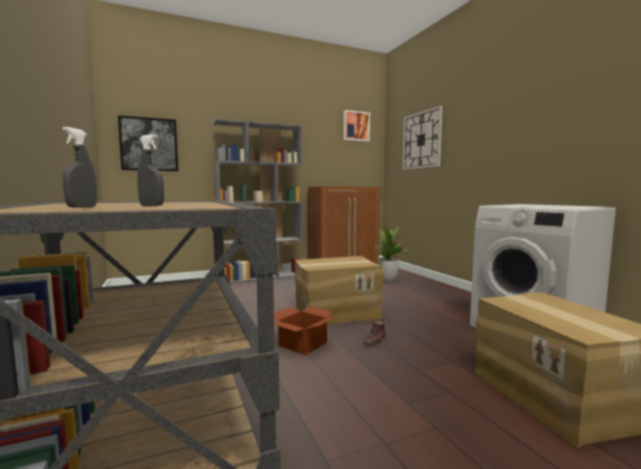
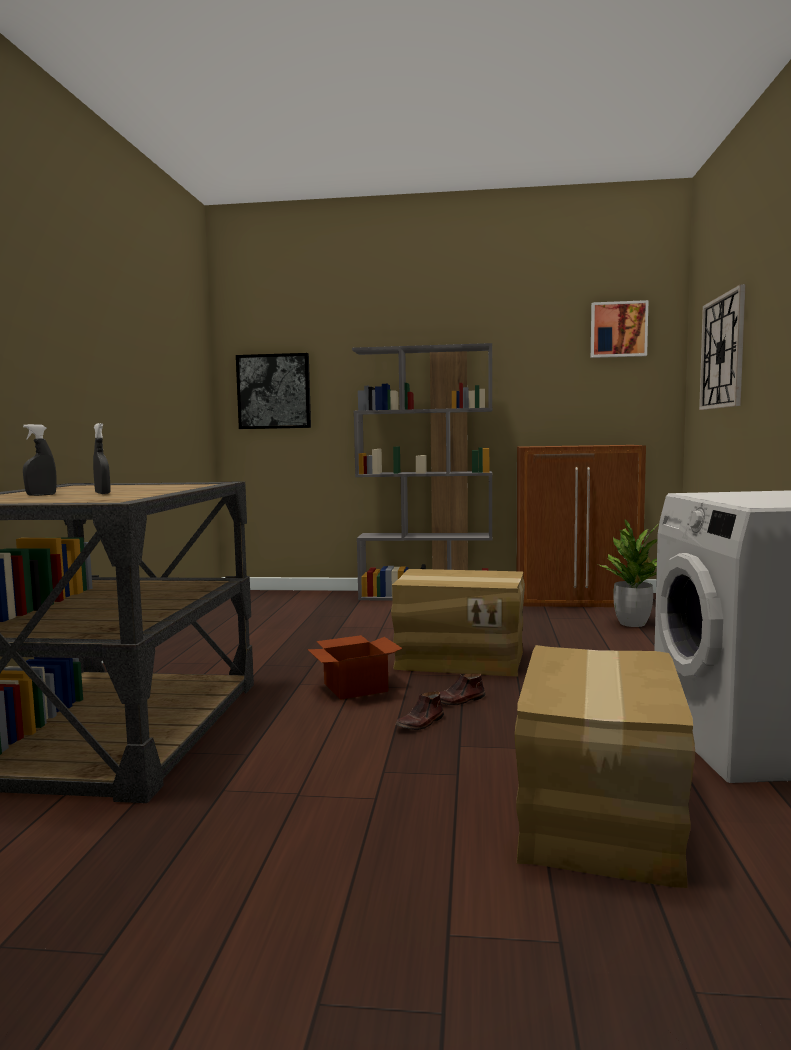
camera: 30 degrees right, 0 degrees up
none -> brown shoe [395,691,444,730]

